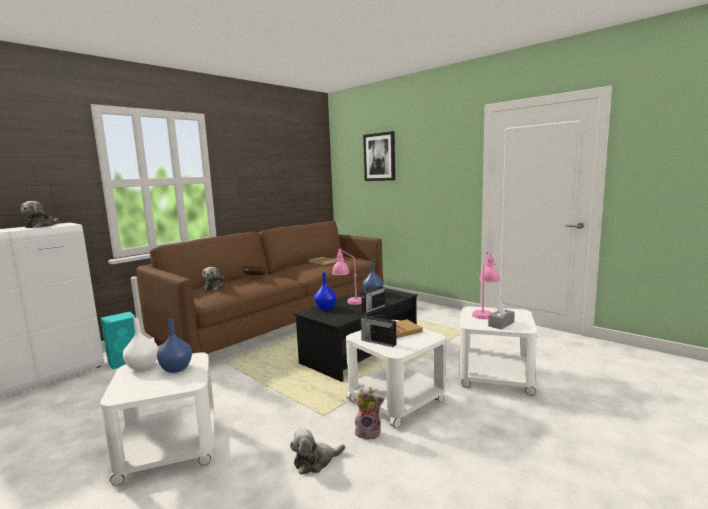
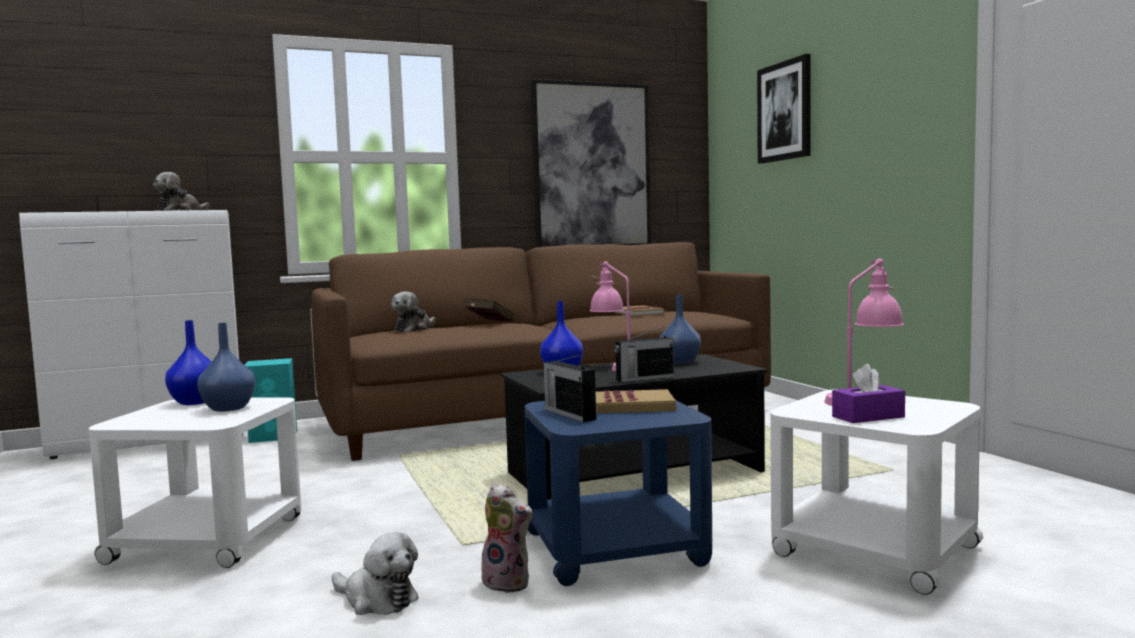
camera: 25 degrees right, 5 degrees down
white vase [123,317,158,371] -> blue vase [165,320,212,405]
plush toy [290,428,345,475] -> plush toy turned 150 degrees counterclockwise [332,532,419,615]
white side table [346,320,445,428] -> blue side table [525,400,712,586]
grey tissue box [488,303,515,330] -> purple tissue box [832,364,905,423]
none -> picture [531,79,651,247]

